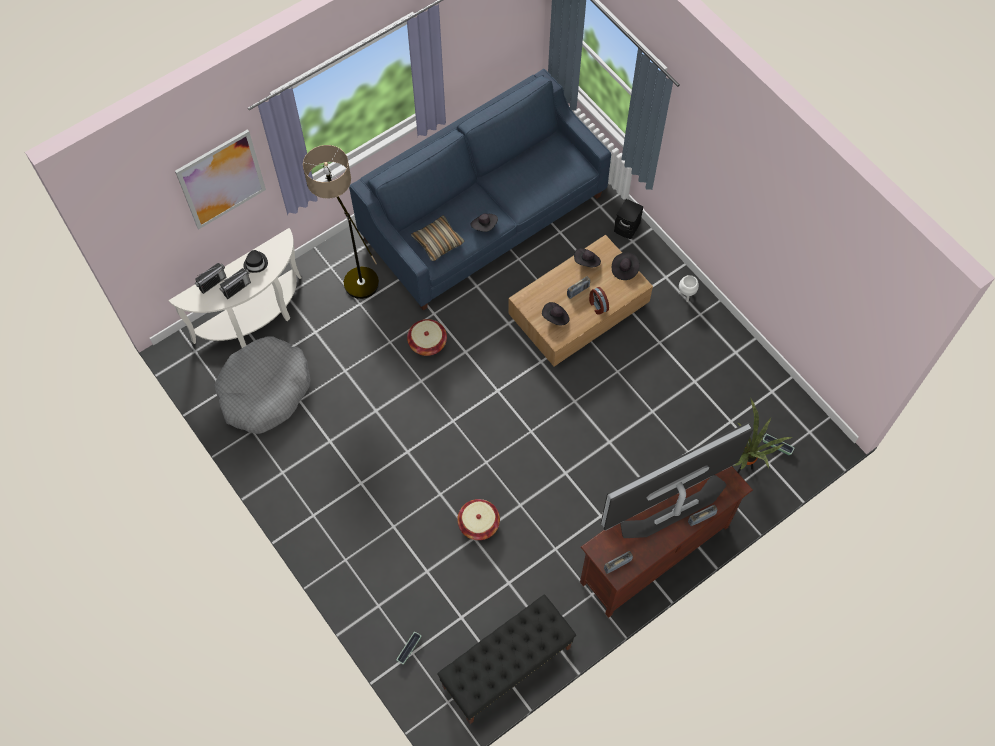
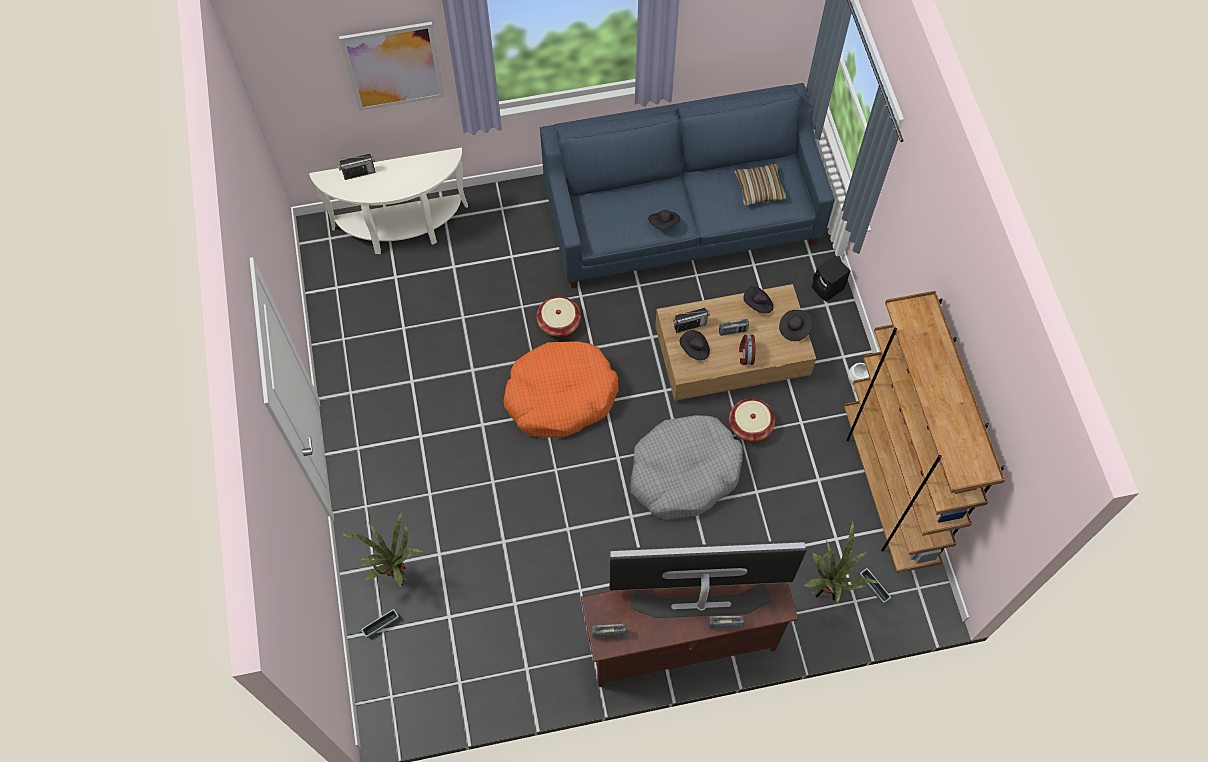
camera: 25 degrees right, 0 degrees up
grey dog bed [214,336,311,434] -> grey dog bed moved to [630,415,743,520]
radio [220,268,251,299] -> radio moved to [673,308,710,333]
black hat [243,250,268,273] -> none
floor lamp [303,145,379,299] -> none
pillow [411,215,465,261] -> pillow moved to [734,164,787,206]
black bench [437,594,576,724] -> none
basket [457,499,500,540] -> basket moved to [729,398,775,442]
none -> potted plant [338,511,424,589]
none -> orange dog bed [504,341,619,437]
none -> brown bookcase [844,291,1005,573]

